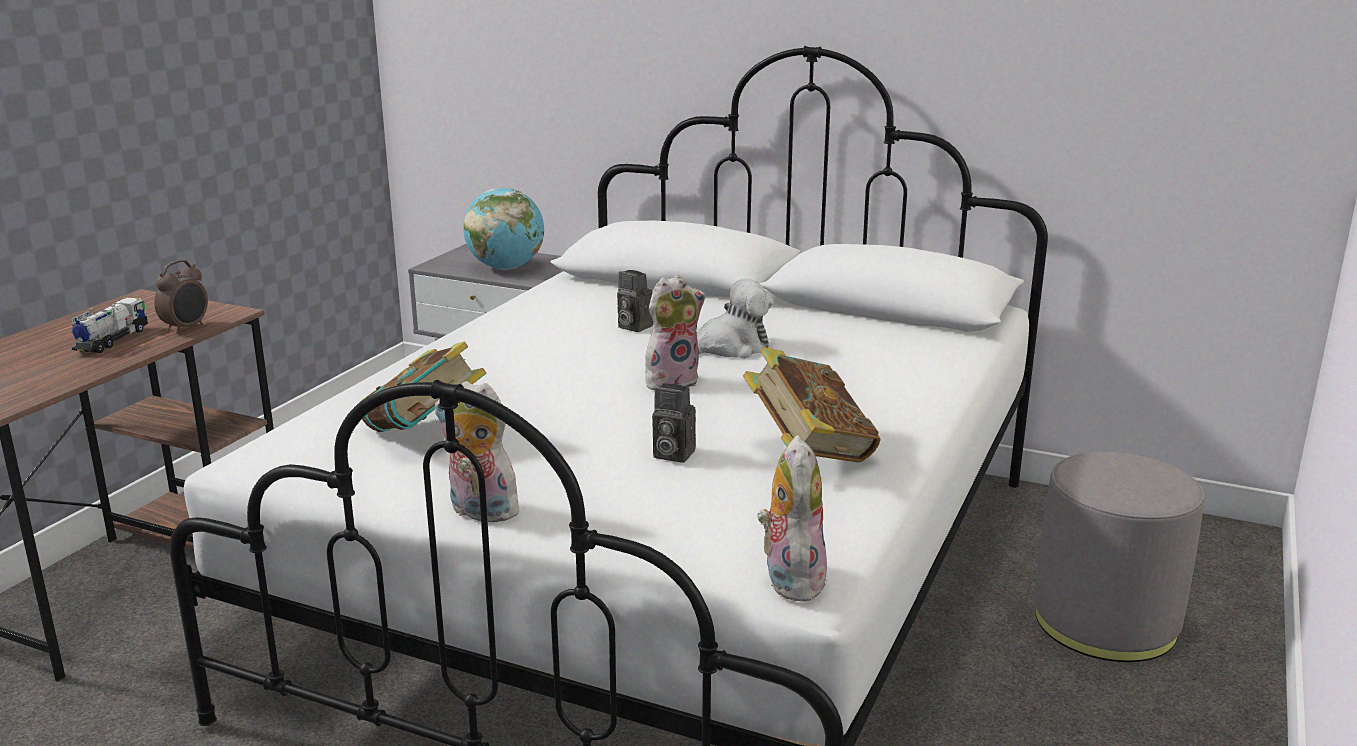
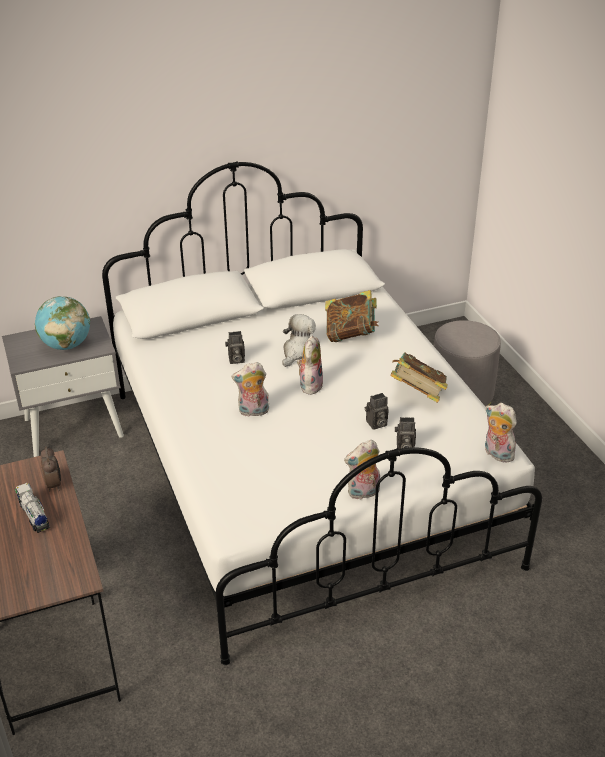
camera: 45 degrees left, 15 degrees up
book [362,342,486,432] -> book moved to [325,290,379,342]
none -> plush toy [231,362,269,417]
none -> camera [395,417,416,449]

